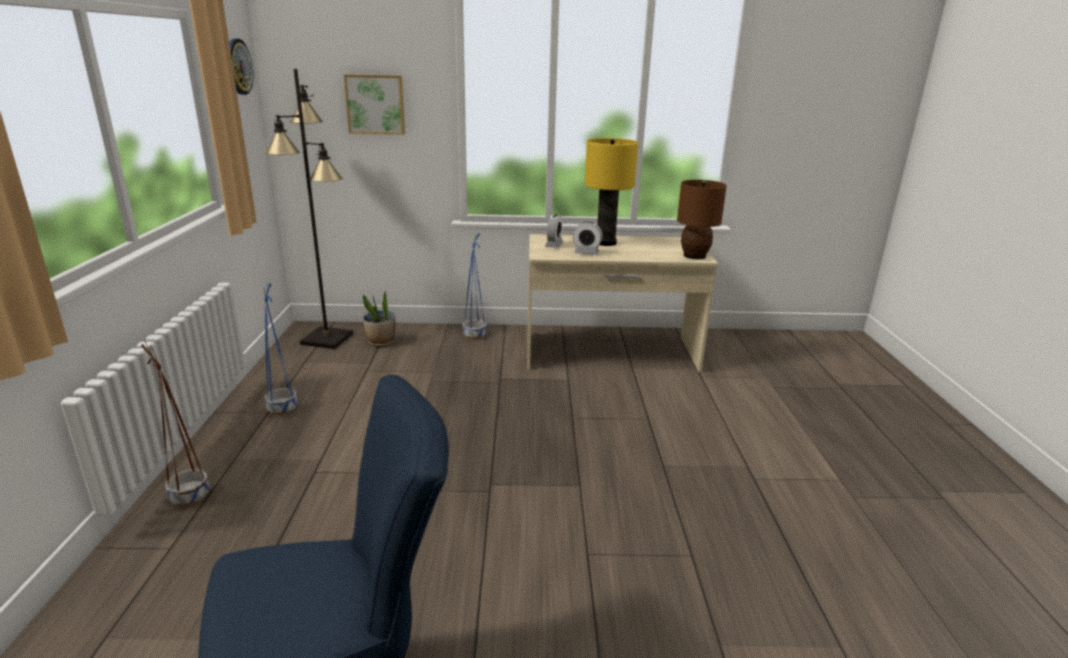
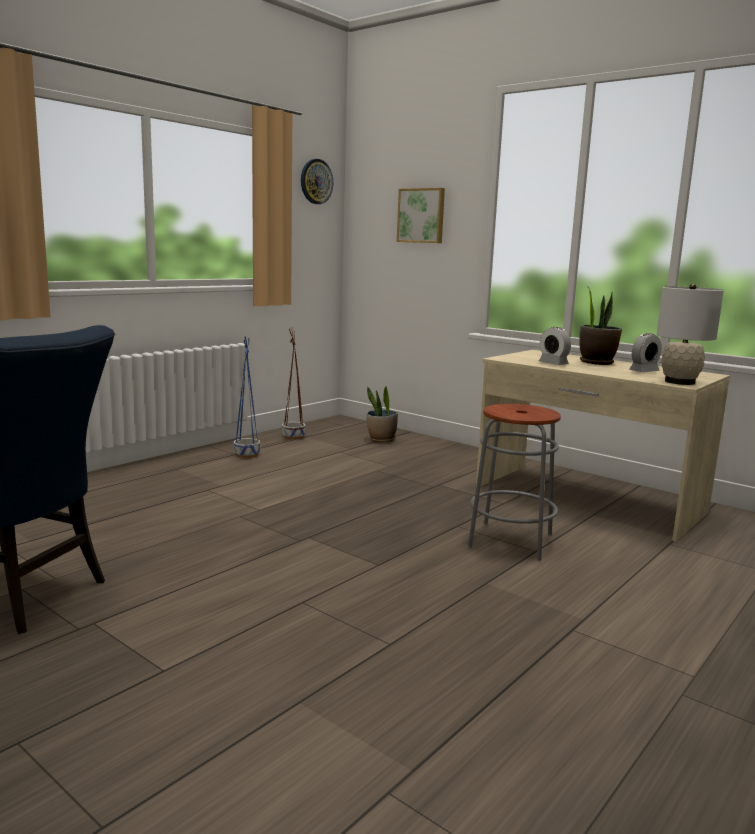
camera: 40 degrees right, 10 degrees down
brown planter [141,340,209,506] -> brown planter moved to [282,329,306,439]
black floor lamp [265,69,353,349] -> none
blue planter [463,232,487,339] -> none
alarm clock [545,215,564,248] -> alarm clock moved to [629,333,662,372]
yellow table lamp [585,138,638,246] -> potted plant [579,286,622,365]
brown table lamp [677,180,727,259] -> white table lamp [657,283,724,385]
none -> grey stool [468,404,561,561]

